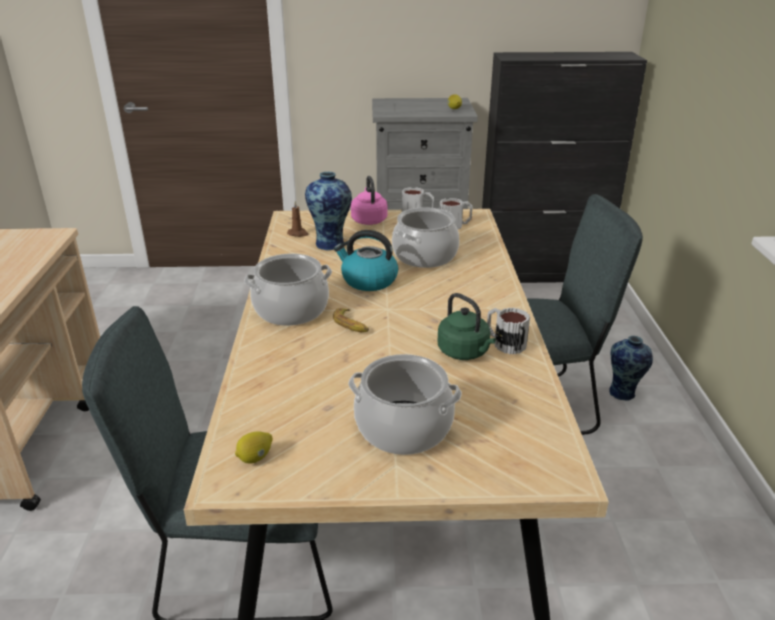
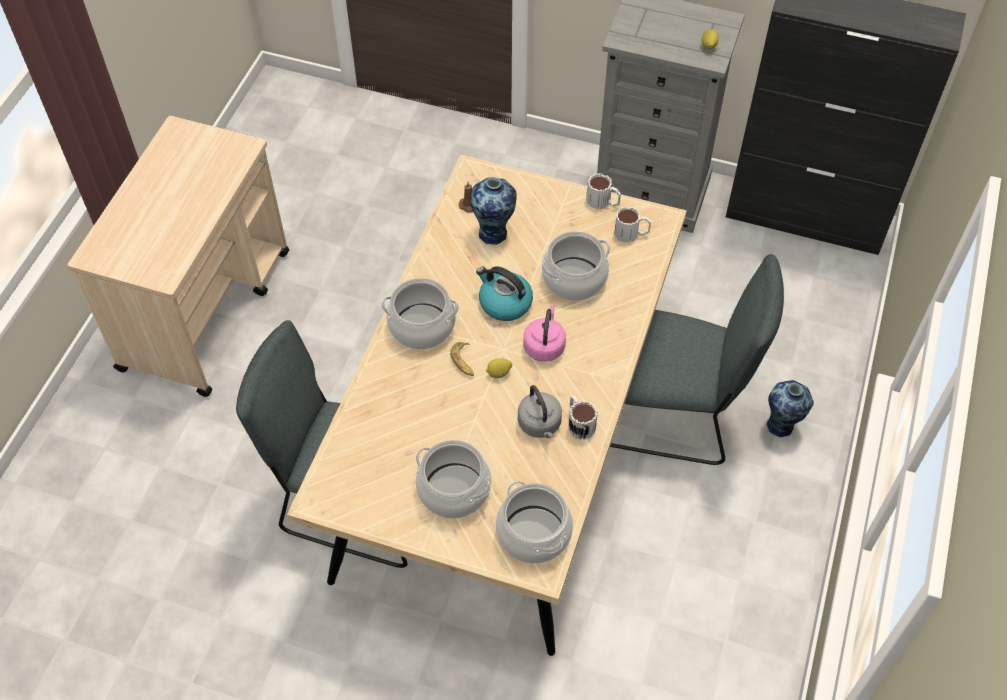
camera: 20 degrees right, 25 degrees up
lemon [235,431,273,463] -> lemon moved to [486,358,512,378]
pink kettle [351,176,387,225] -> pink kettle moved to [523,305,566,362]
green kettle [438,293,496,360] -> grey kettle [518,385,562,438]
none -> cooking pot [496,481,573,564]

